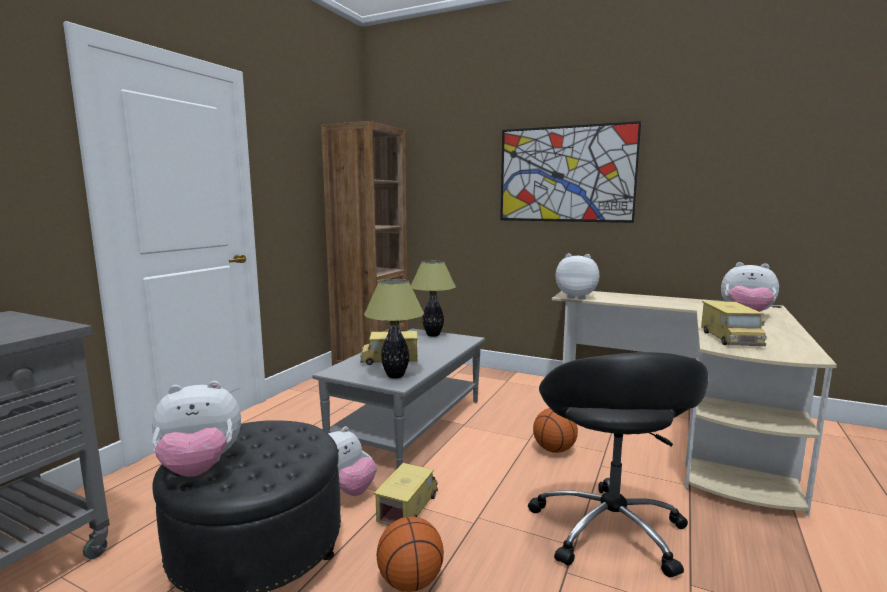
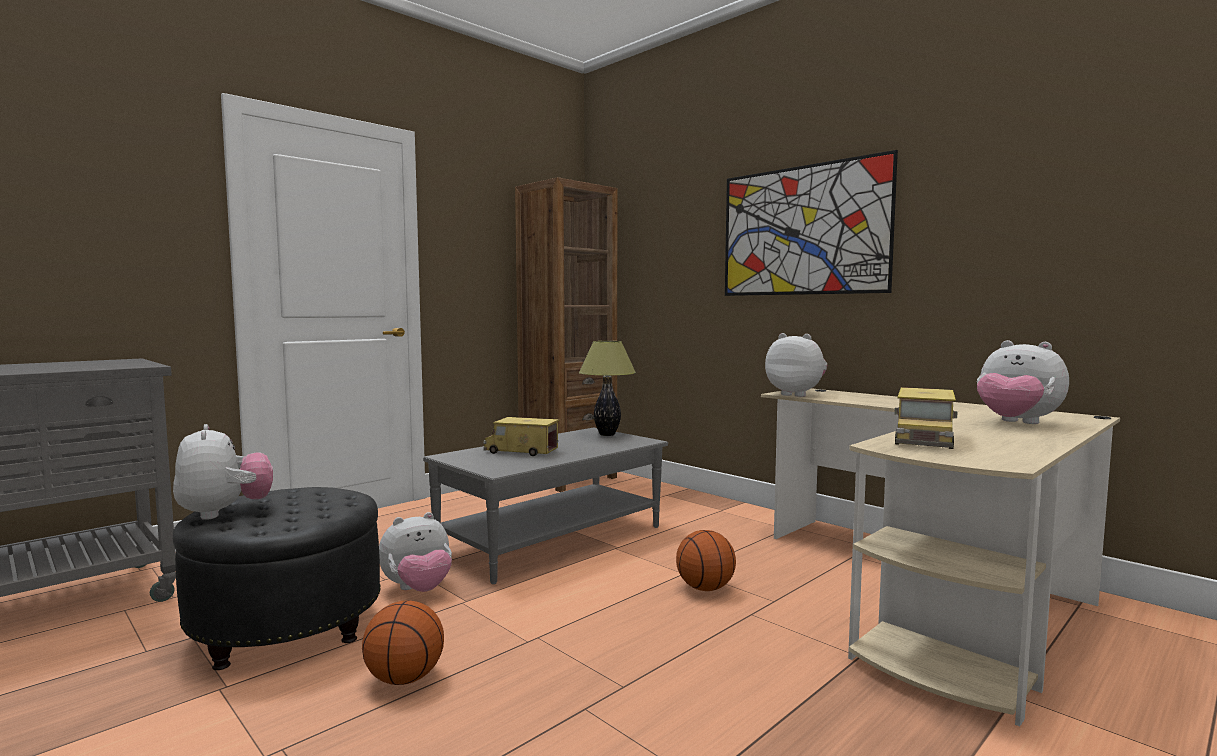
camera: 20 degrees right, 5 degrees down
plush toy [152,381,241,477] -> plush toy turned 120 degrees counterclockwise [173,424,273,520]
table lamp [364,279,424,379] -> none
toy truck [374,463,438,525] -> none
black office chair [528,352,709,577] -> none

